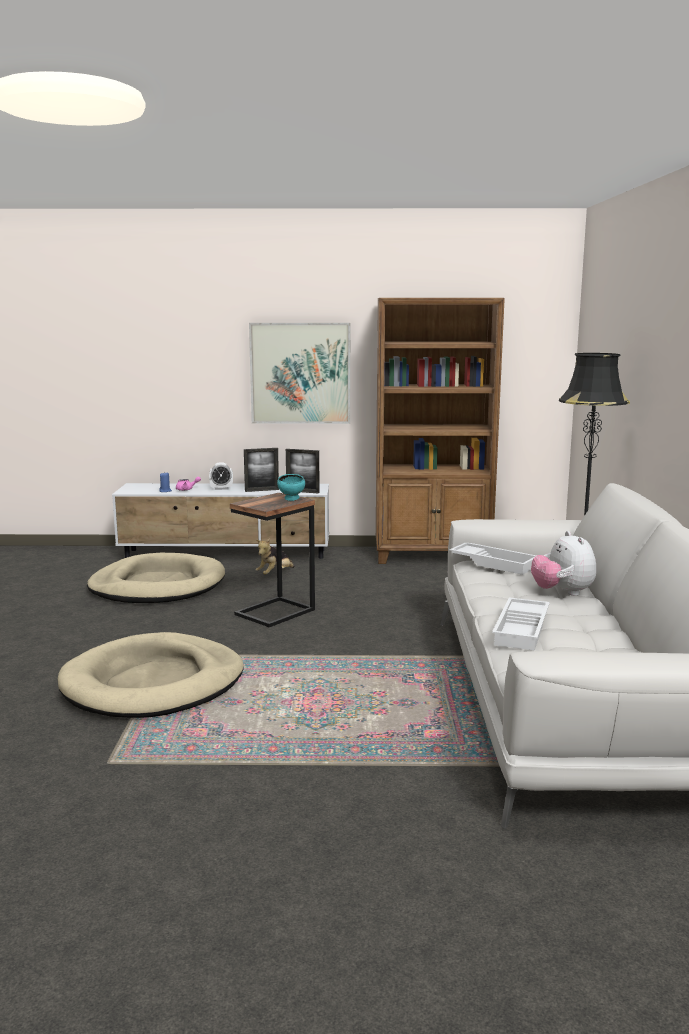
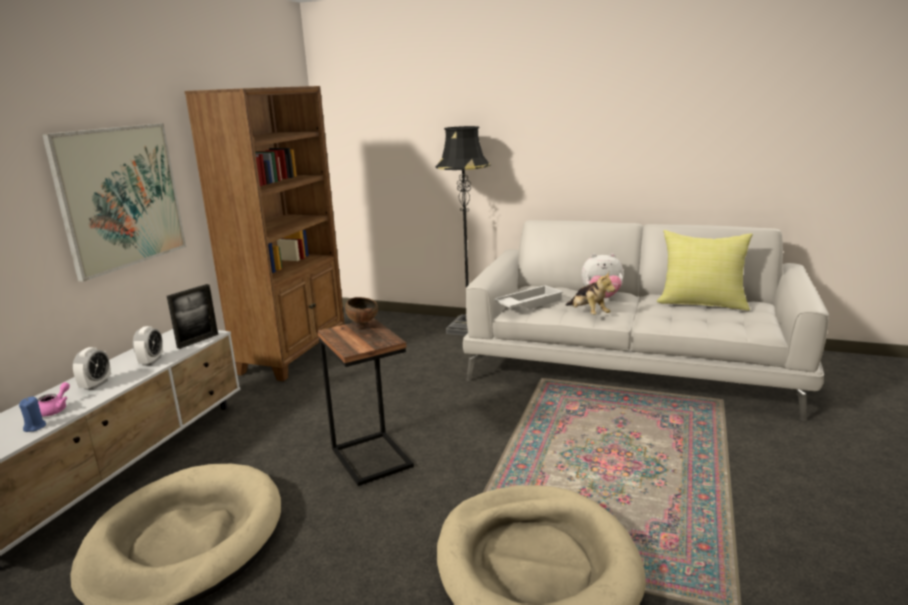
camera: 70 degrees left, 5 degrees up
picture frame [244,448,279,492] -> alarm clock [133,326,163,366]
plush toy [256,539,295,575] -> plush toy moved to [566,272,616,315]
turquoise bowl [277,474,305,501] -> brown bowl [345,297,378,329]
white tray [492,597,550,650] -> none
none -> yellow pillow [657,230,753,311]

